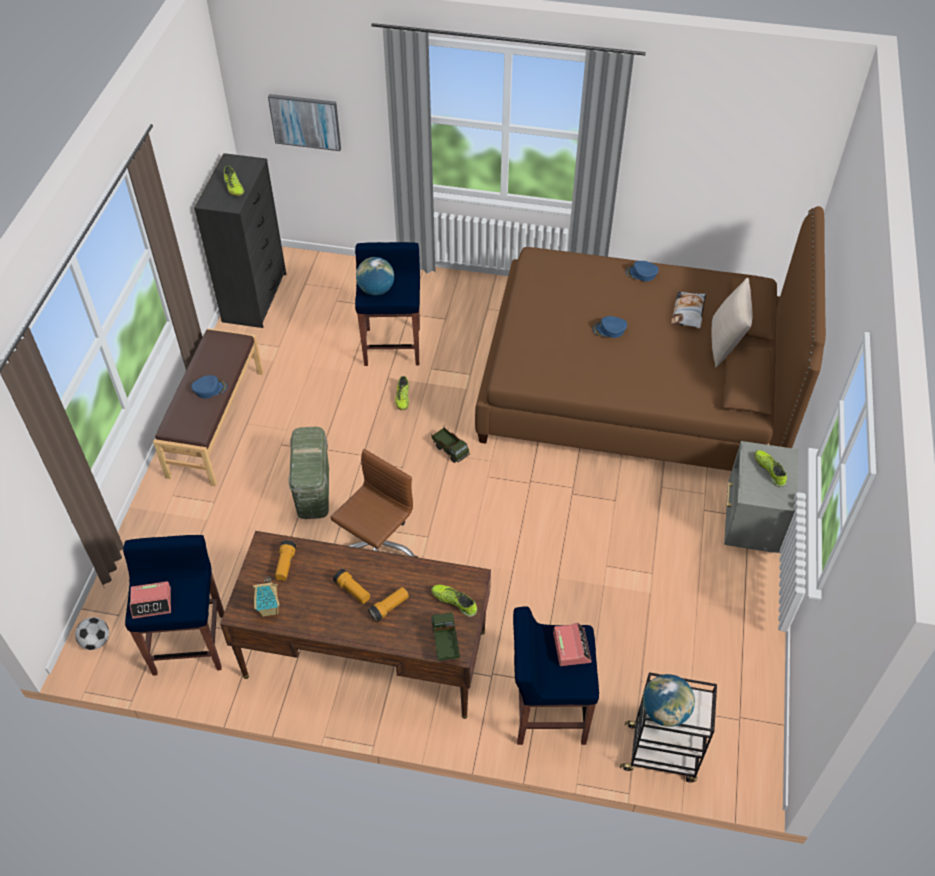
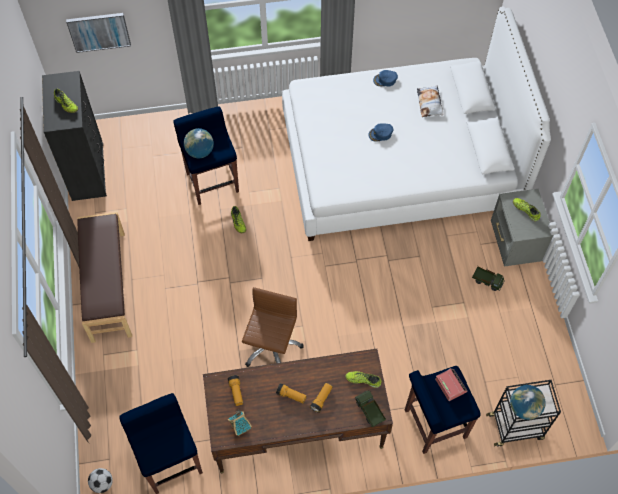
camera: 20 degrees left, 10 degrees up
alarm clock [129,581,171,619] -> none
blue cap [191,375,227,398] -> none
green storage box [289,427,329,519] -> none
toy truck [432,428,470,463] -> toy truck moved to [472,266,505,291]
brown bed [475,206,826,471] -> white bed [282,7,551,241]
beige pillow [711,278,752,367] -> none

